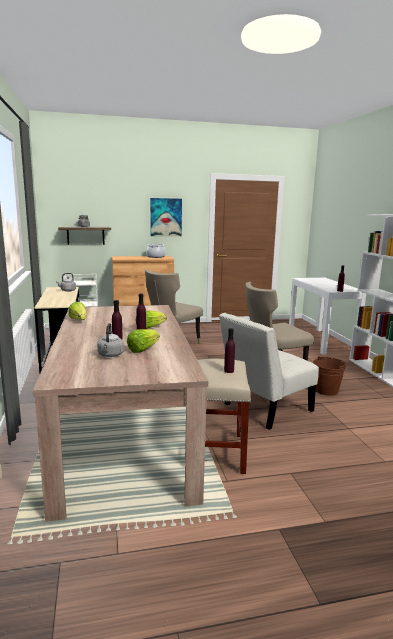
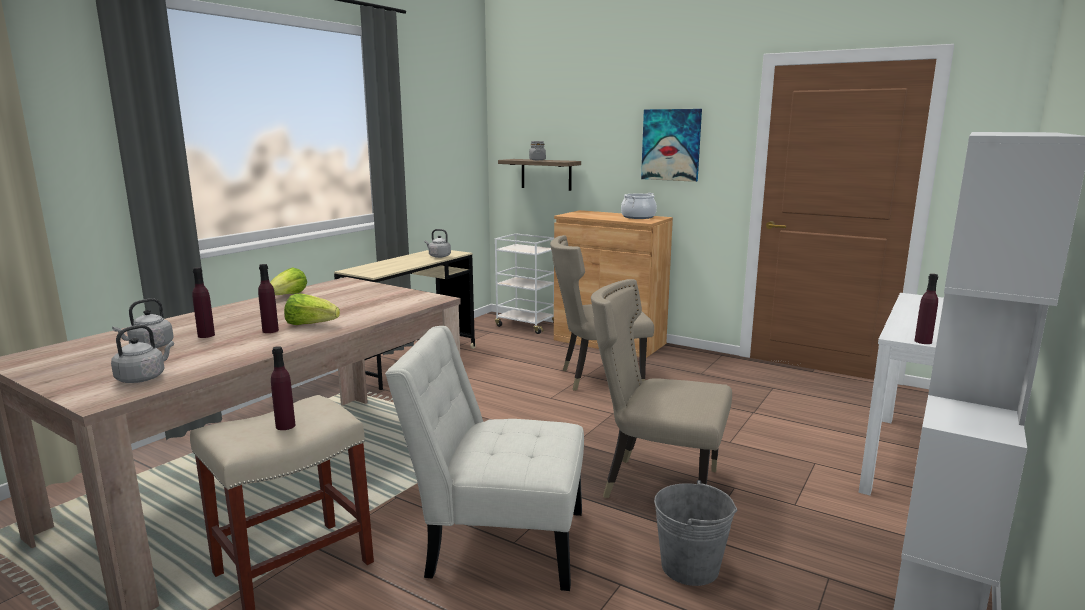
camera: 45 degrees right, 0 degrees up
lettuce [127,329,160,353] -> none
brown bucket [313,357,346,396] -> grey bucket [654,480,737,586]
none -> grey kettle [111,325,174,383]

